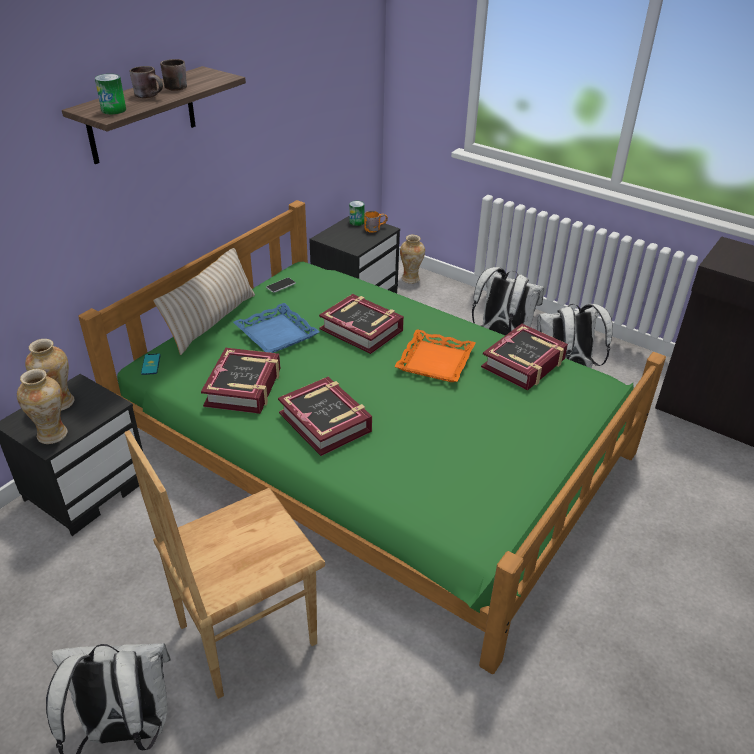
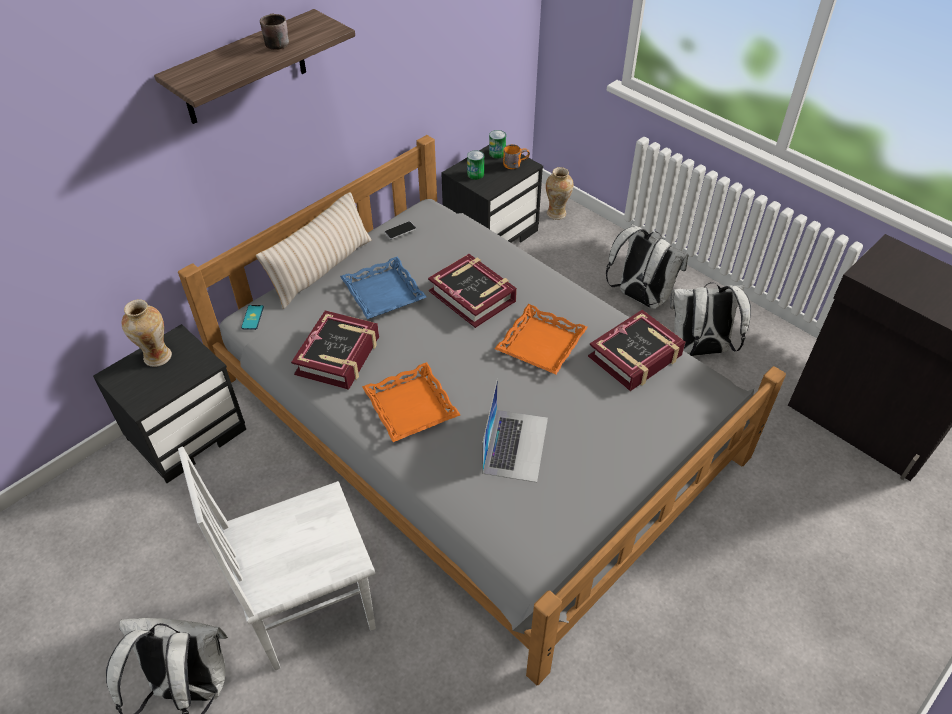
camera: 10 degrees right, 10 degrees up
vase [17,369,68,444] -> none
green bed [78,200,666,674] -> grey bed [178,135,786,685]
can [95,74,126,114] -> can moved to [467,150,484,180]
brown chair [124,430,325,699] -> white chair [178,447,376,671]
brown mug [130,66,163,98] -> none
book [278,377,372,456] -> orange tray [362,362,460,442]
none -> laptop [482,378,548,482]

